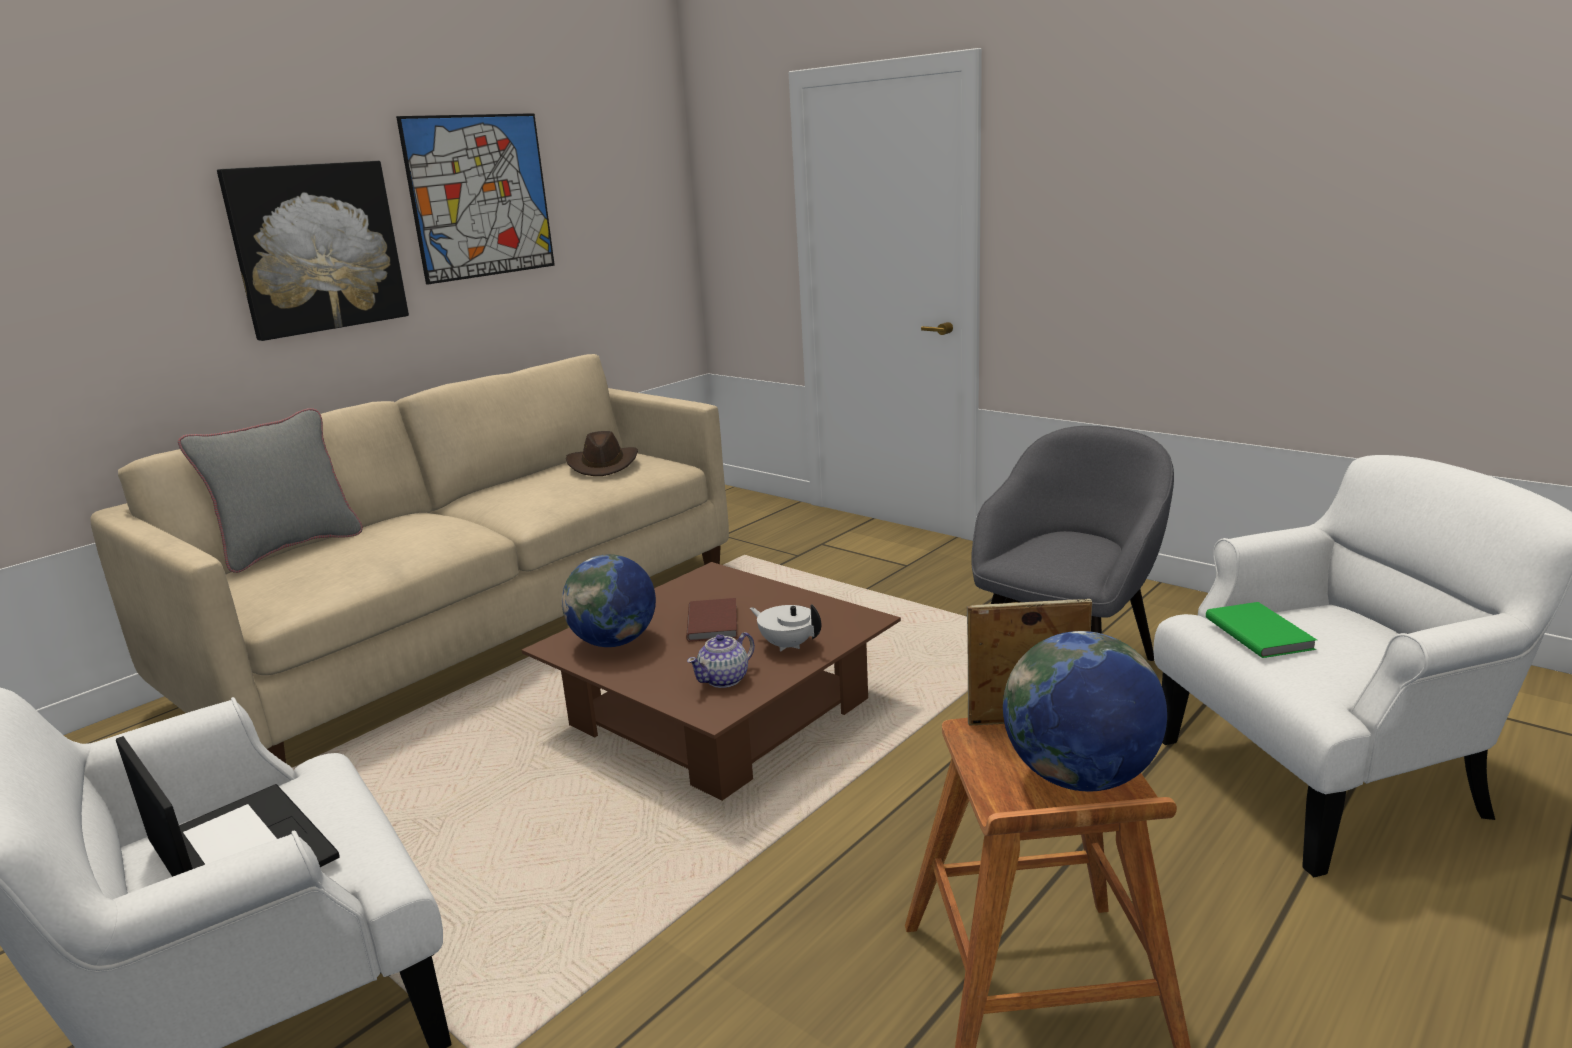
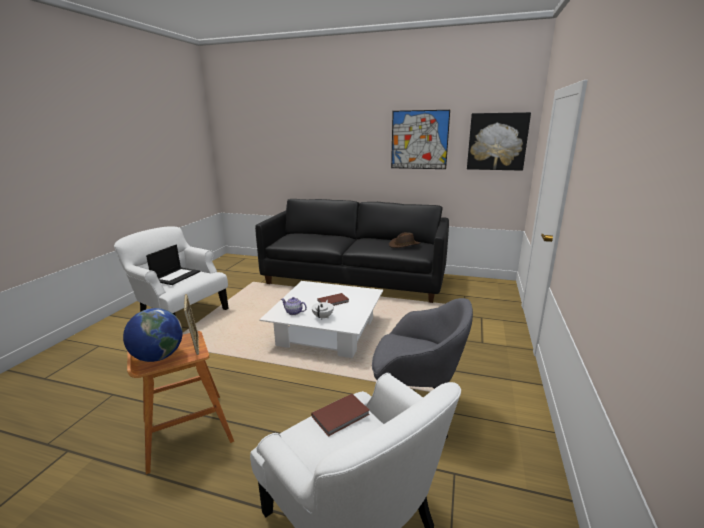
camera: 65 degrees right, 0 degrees up
beige sofa [90,354,729,763] -> black sofa [255,199,449,303]
grey pillow [178,408,363,573] -> none
picture [217,161,409,341] -> picture moved to [467,112,531,171]
brown coffee table [522,562,901,801] -> white coffee table [259,281,383,358]
globe [562,554,656,647] -> none
green book [1206,602,1317,658] -> brown book [311,394,370,437]

